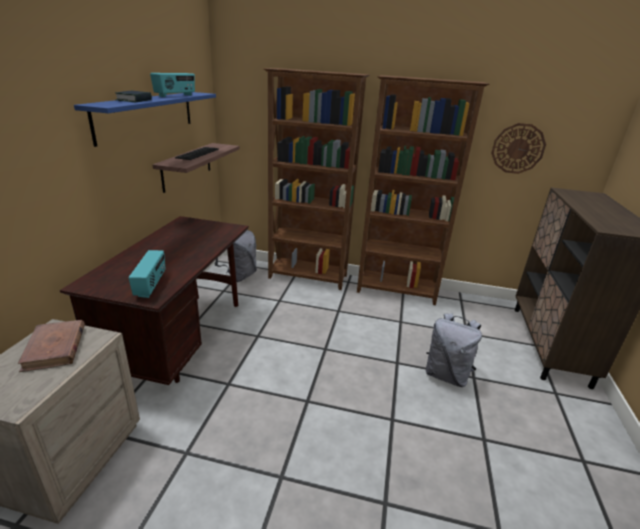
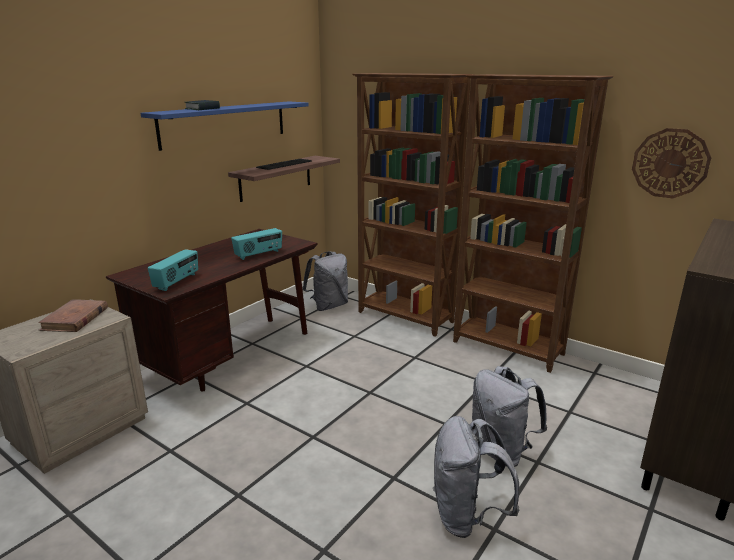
camera: 25 degrees right, 5 degrees down
radio [150,73,195,97] -> radio moved to [231,228,282,260]
none -> grey backpack [433,416,519,538]

